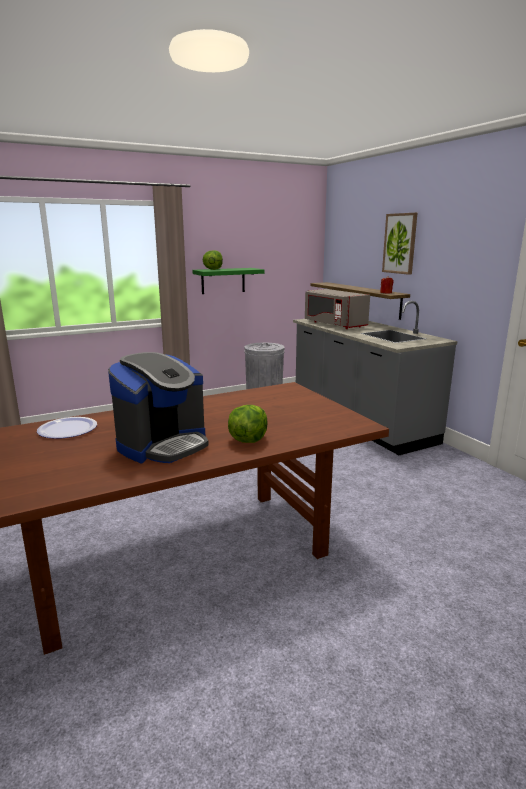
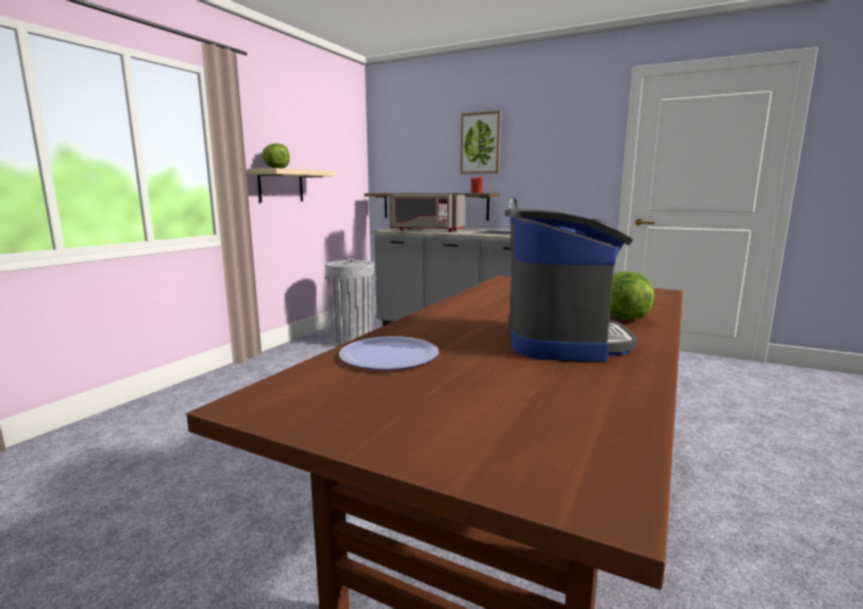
camera: 35 degrees left, 5 degrees down
green shelf [192,268,265,294] -> beige shelf [247,168,335,202]

